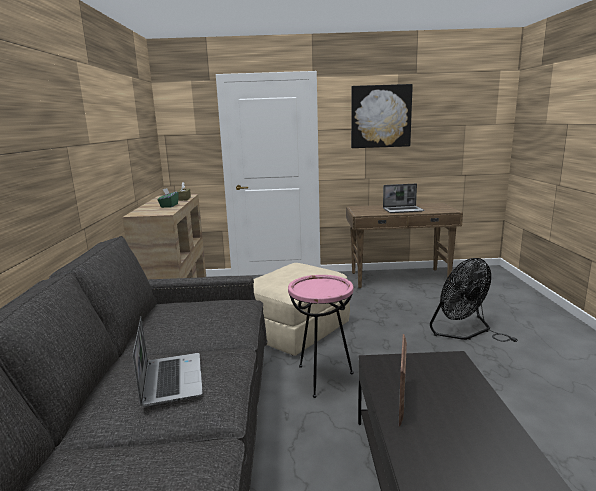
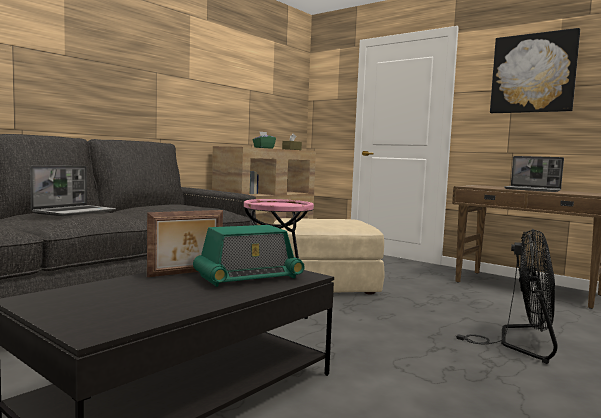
camera: 40 degrees right, 10 degrees down
black fan [430,258,517,342] -> black fan turned 105 degrees clockwise [455,229,558,364]
none -> radio [193,225,305,287]

